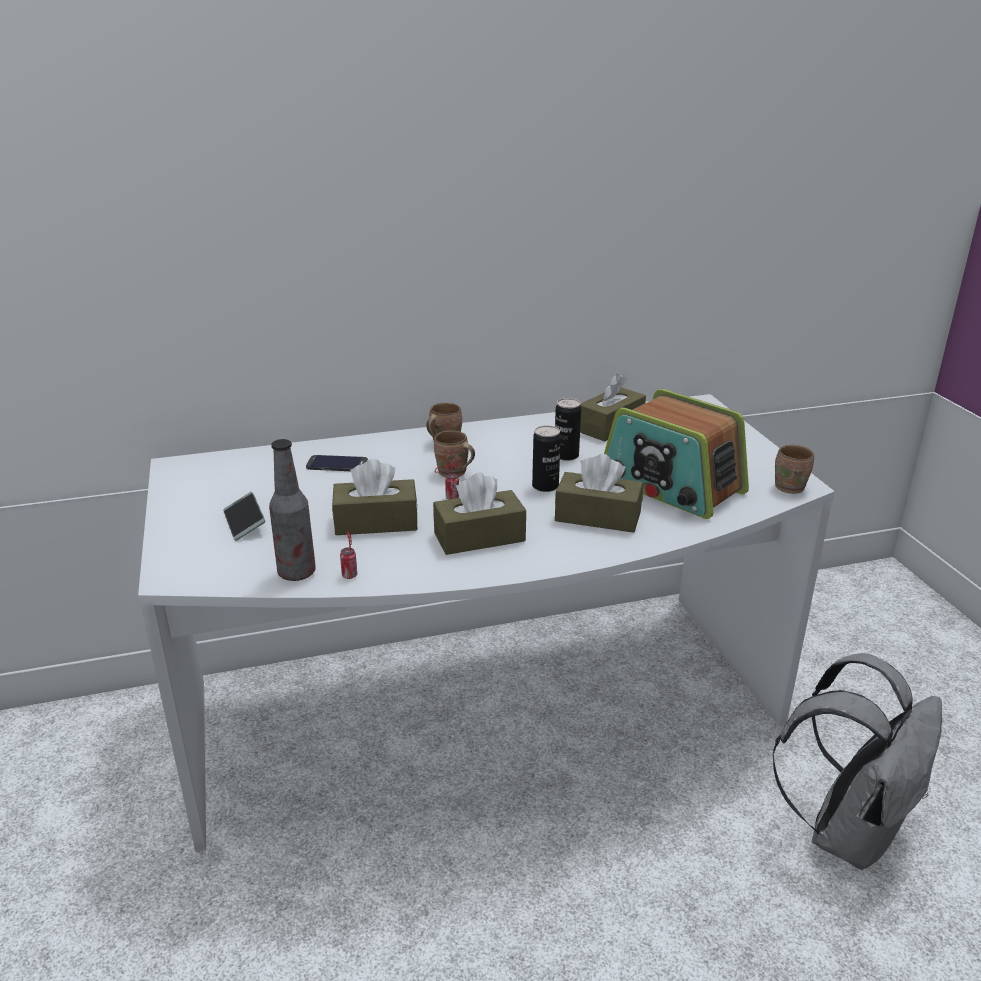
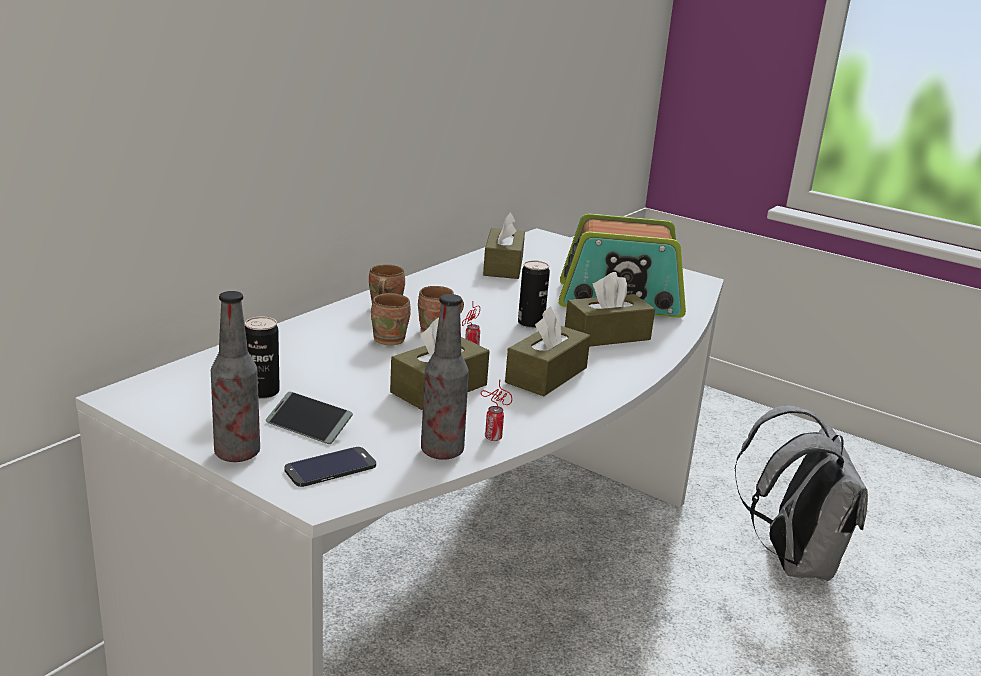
camera: 40 degrees left, 5 degrees down
phone [306,455,368,471] -> phone moved to [284,447,376,487]
can [555,398,581,461] -> can moved to [245,317,280,399]
brown mug [775,445,814,494] -> brown mug moved to [371,293,411,345]
none -> bottle [211,291,260,462]

